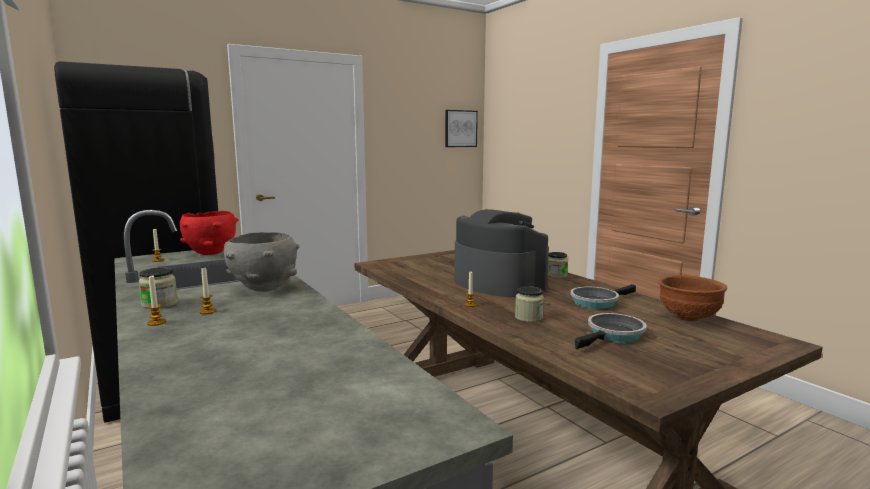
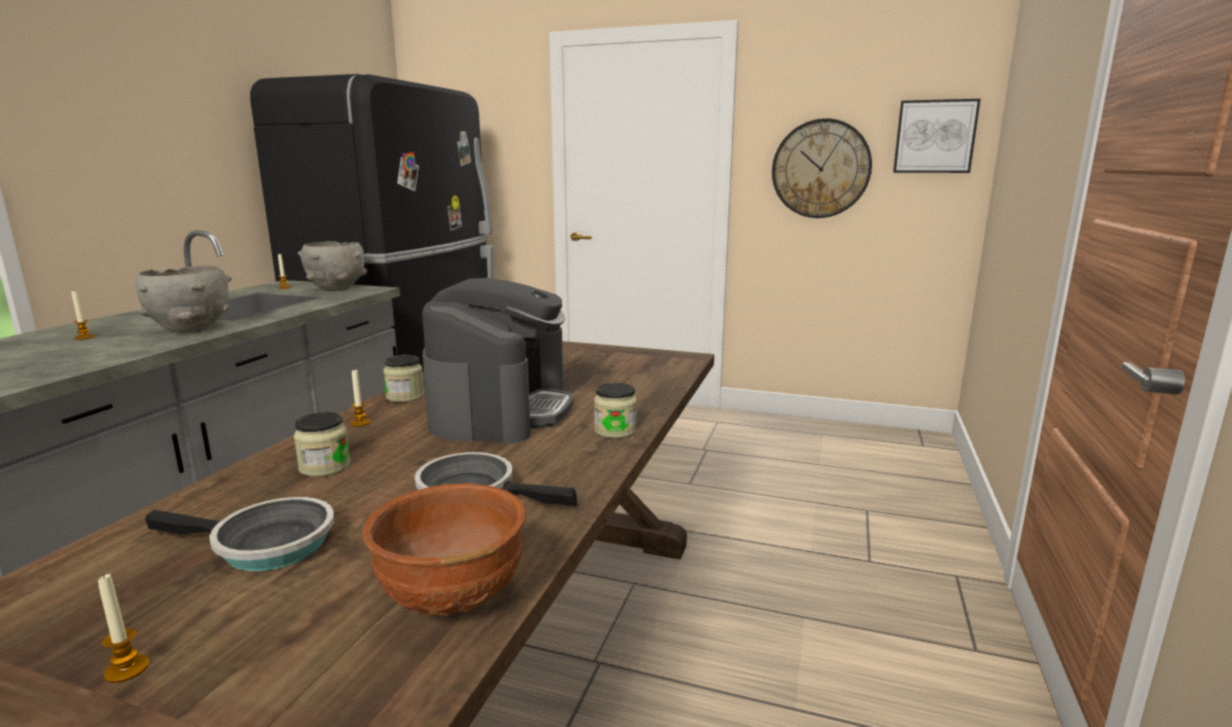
camera: 50 degrees right, 5 degrees up
jar [138,267,178,309] -> jar moved to [383,355,424,402]
candle [147,275,166,326] -> candle moved to [98,573,149,683]
red bowl [179,211,238,255] -> grey bowl [298,241,367,291]
none -> wall clock [772,118,872,218]

